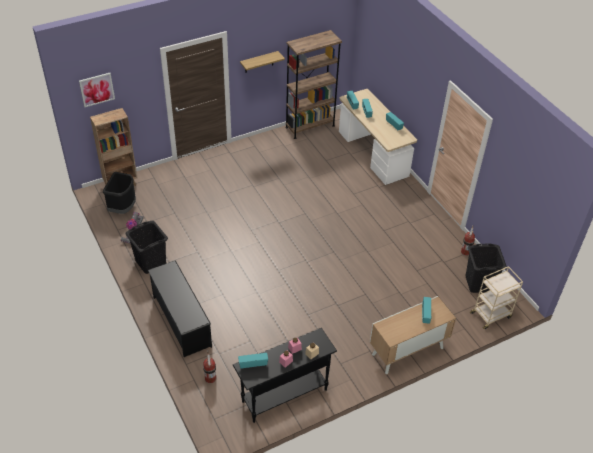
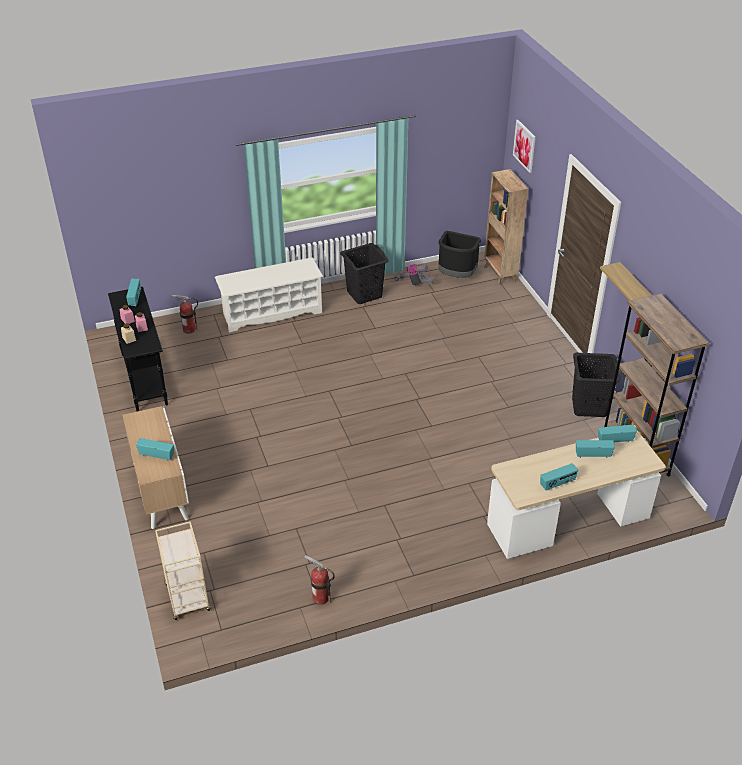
camera: 100 degrees right, 5 degrees down
black shoe rack [148,260,212,357] -> white shoe rack [215,258,323,332]
black laundry basket [465,243,507,293] -> black laundry basket moved to [572,353,621,417]

